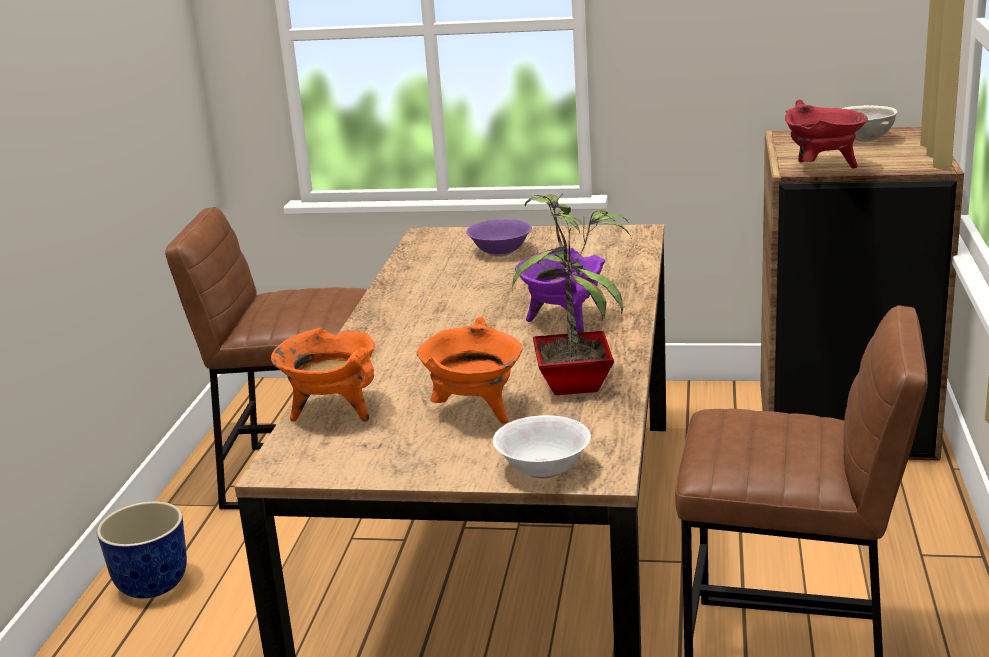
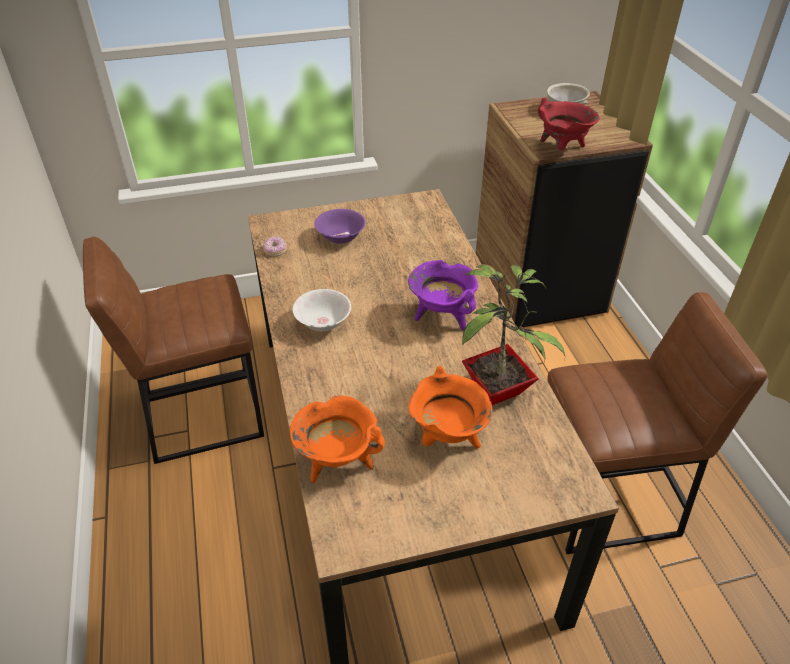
camera: 25 degrees left, 20 degrees up
planter [97,501,187,598] -> none
white bowl [493,415,591,479] -> white bowl moved to [293,289,351,332]
none -> donut [263,236,287,256]

